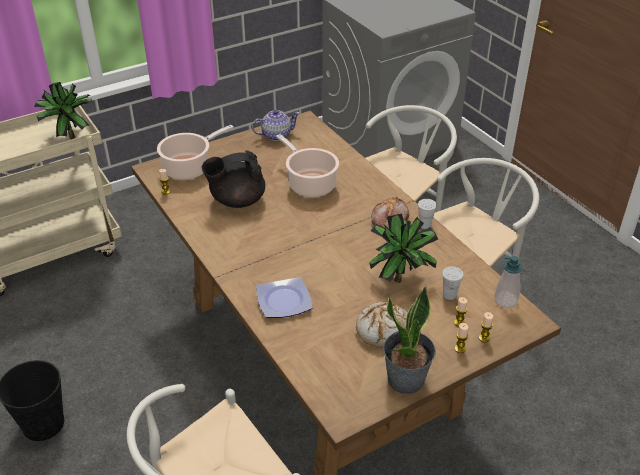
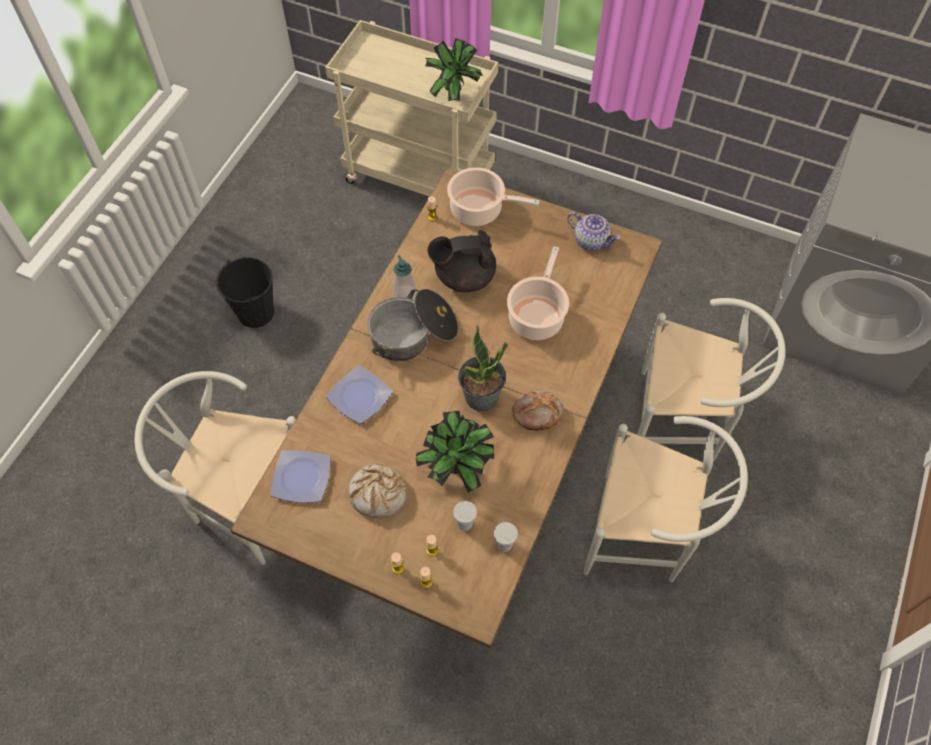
camera: 55 degrees right, 20 degrees up
black teapot [202,150,265,208] -> black teapot turned 45 degrees counterclockwise [427,230,496,292]
potted plant [383,286,436,394] -> potted plant moved to [458,325,509,411]
white cup [418,199,437,229] -> white cup moved to [494,522,518,552]
soap dispenser [494,256,522,307] -> soap dispenser moved to [393,255,416,299]
none -> plate [271,450,331,503]
none -> cooking pot [368,289,458,361]

